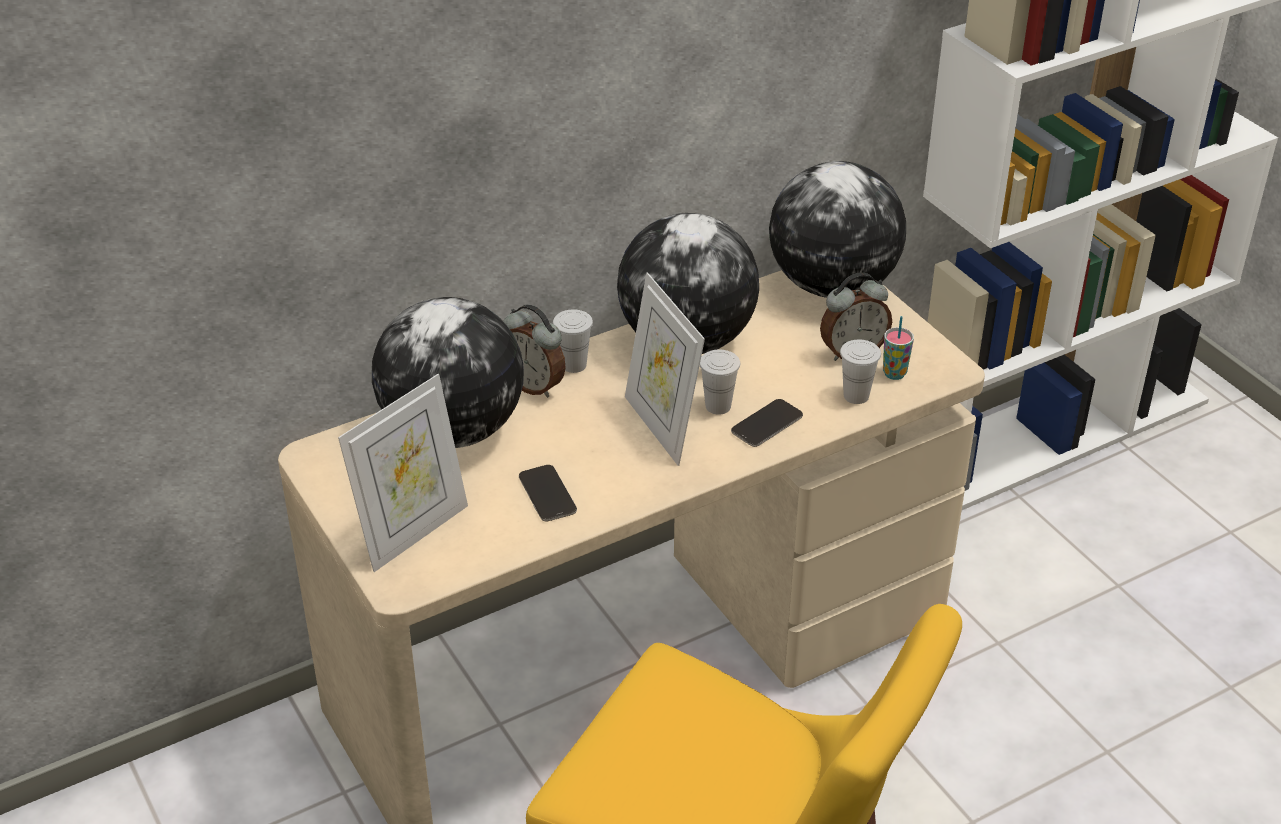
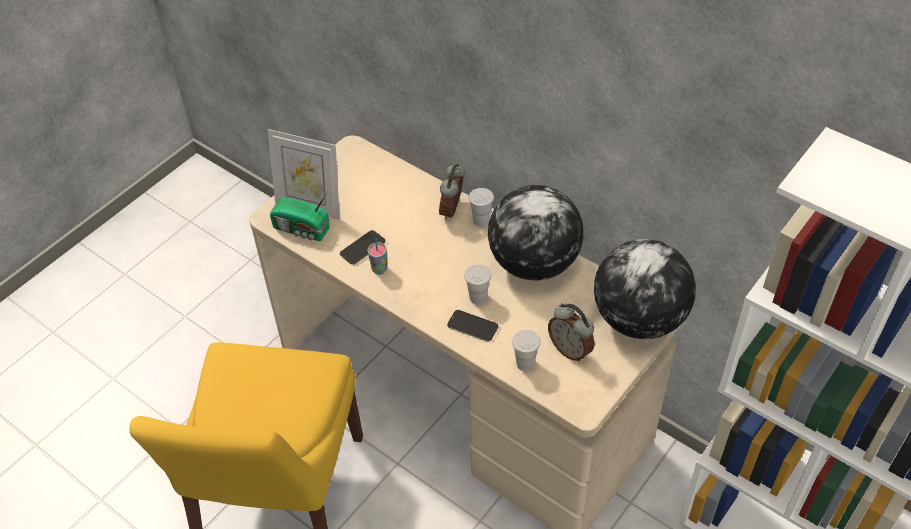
camera: 70 degrees right, 10 degrees up
globe [372,297,524,448] -> none
picture frame [625,272,705,466] -> none
cup [883,316,914,380] -> cup moved to [368,239,387,275]
none -> radio [270,191,330,241]

